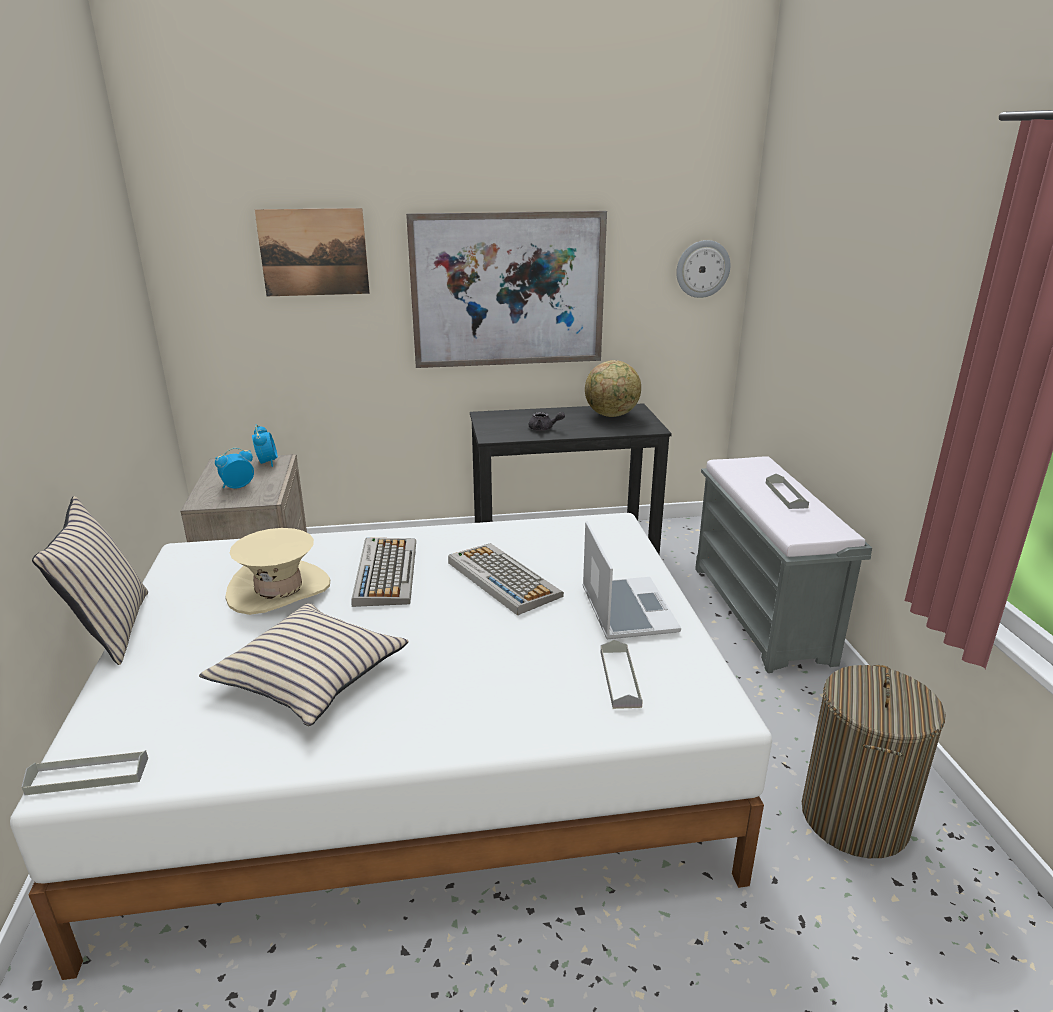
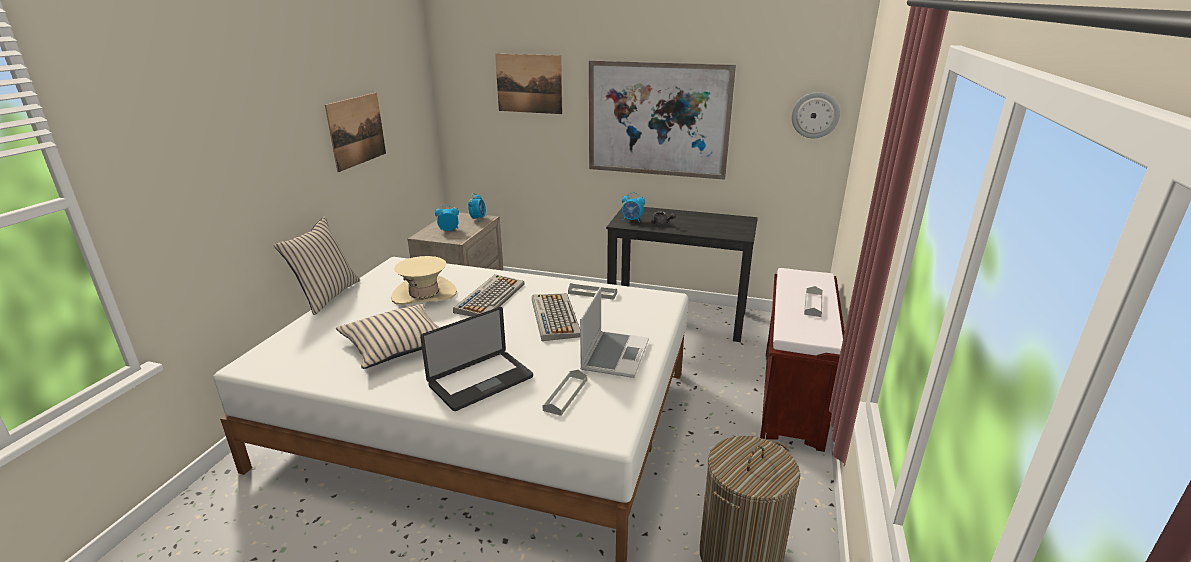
camera: 25 degrees right, 0 degrees up
grey tray [22,750,148,795] -> grey tray moved to [568,283,617,300]
globe [585,360,641,417] -> none
grey bench [695,456,872,673] -> brown bench [760,268,845,452]
none -> picture [325,93,386,172]
none -> laptop [420,307,533,411]
none -> alarm clock [622,192,645,223]

